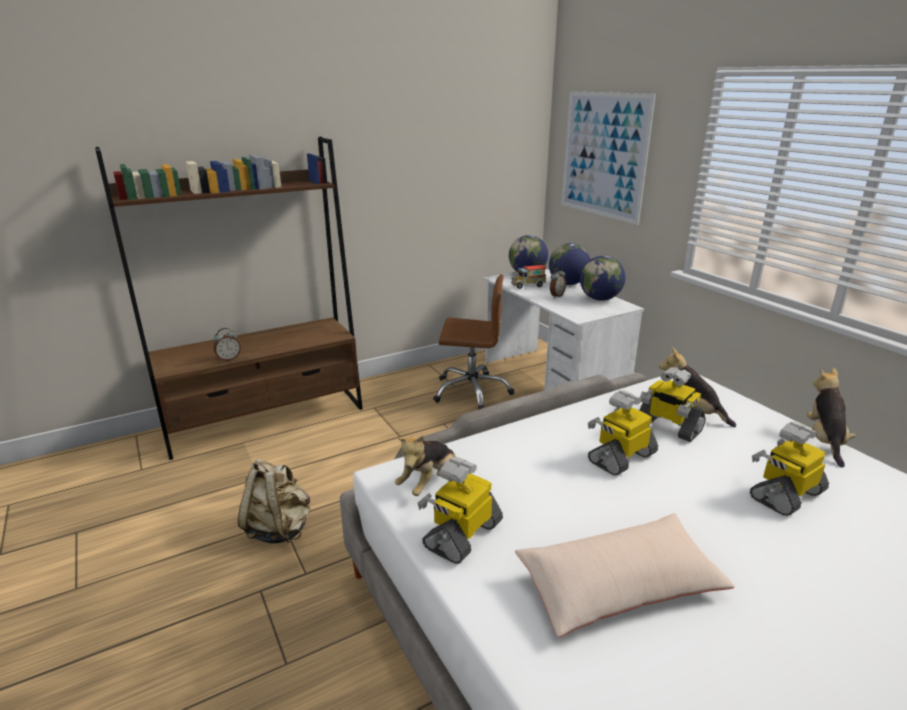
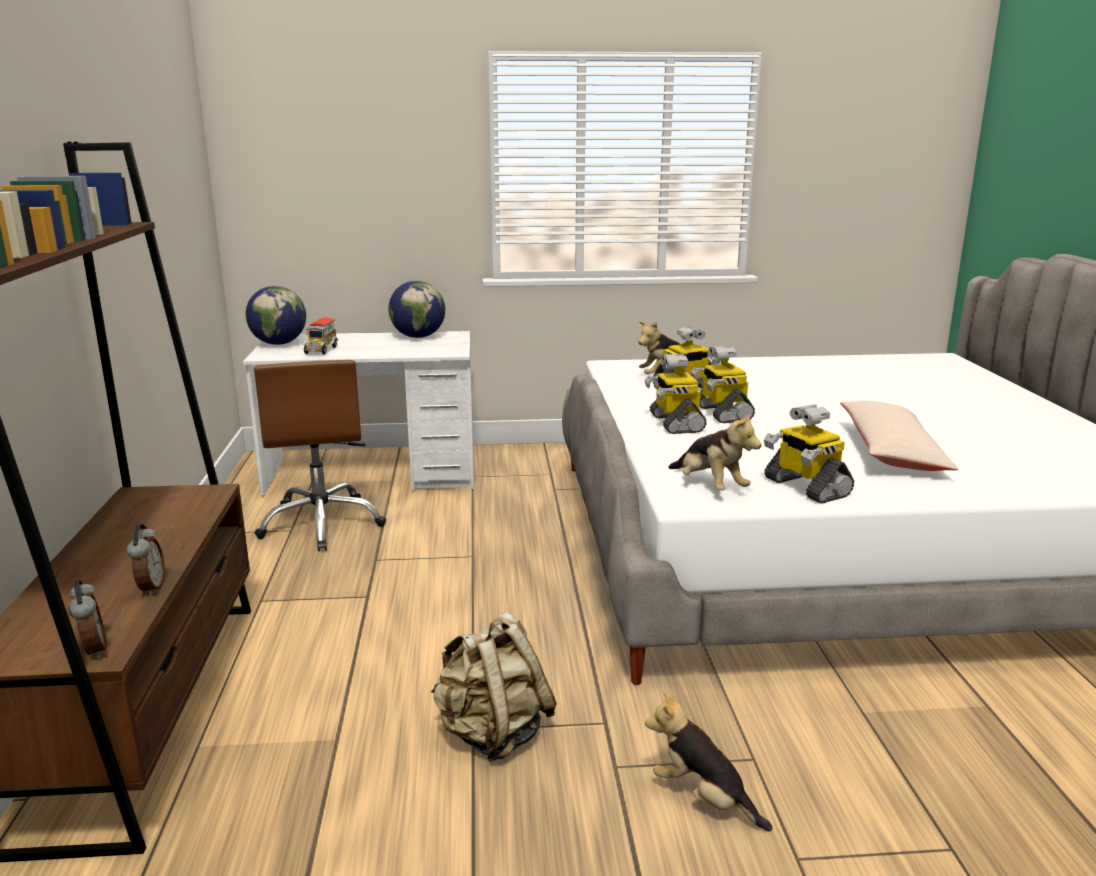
camera: 65 degrees left, 5 degrees down
brown office chair [433,274,514,410] -> brown office chair turned 135 degrees clockwise [254,360,386,551]
globe [549,243,590,285] -> none
alarm clock [550,268,566,298] -> alarm clock moved to [68,579,107,658]
picture [561,91,656,225] -> none
toy robot [750,422,829,516] -> toy robot moved to [645,354,707,434]
plush toy [807,368,856,467] -> plush toy moved to [645,690,772,831]

